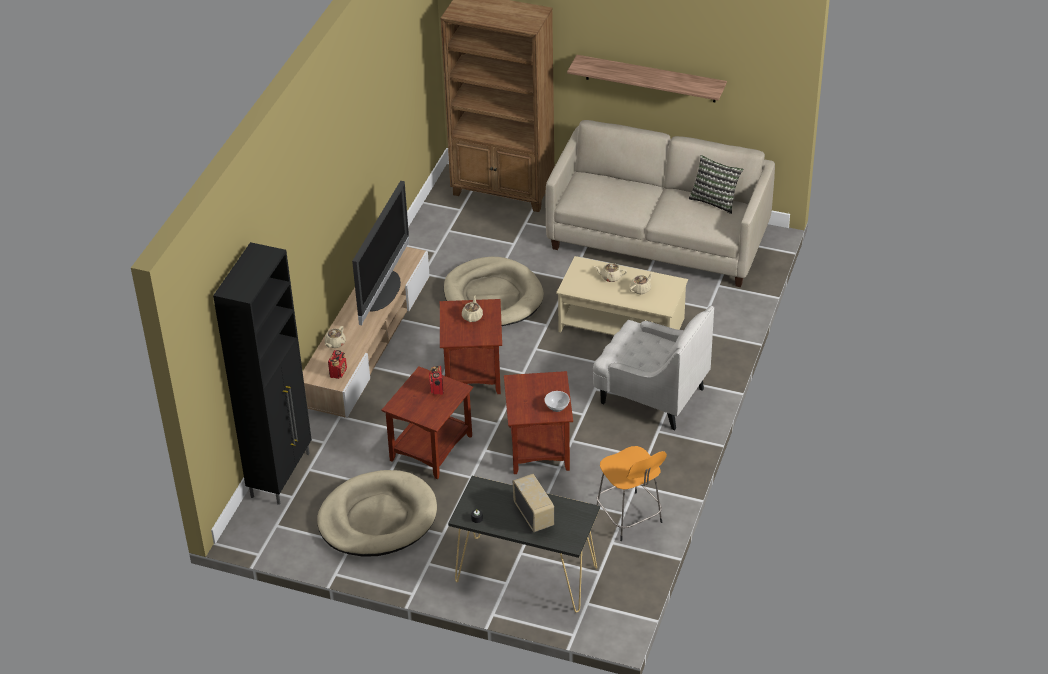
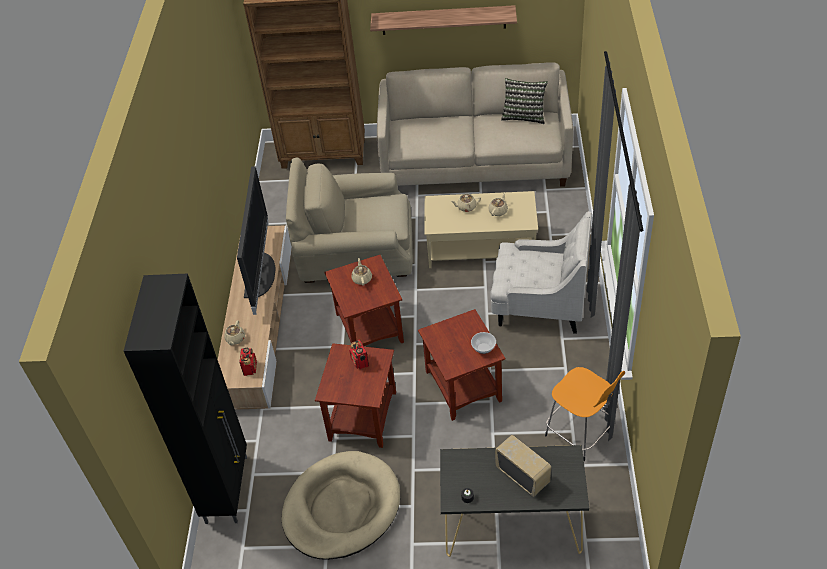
camera: 15 degrees left, 5 degrees up
beige dog bed [444,257,544,326] -> beige armchair [286,158,413,283]

